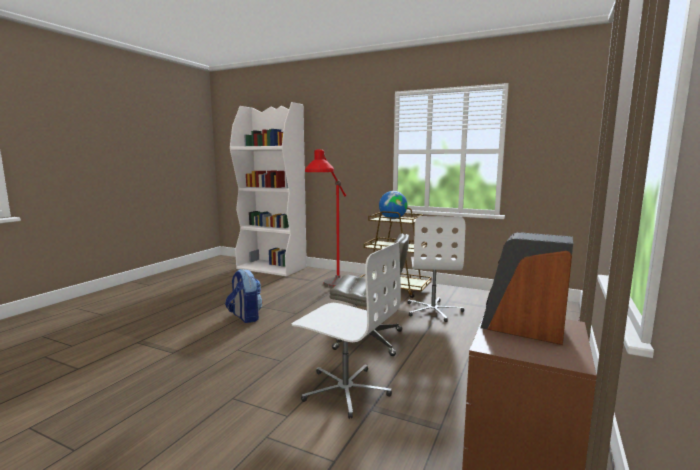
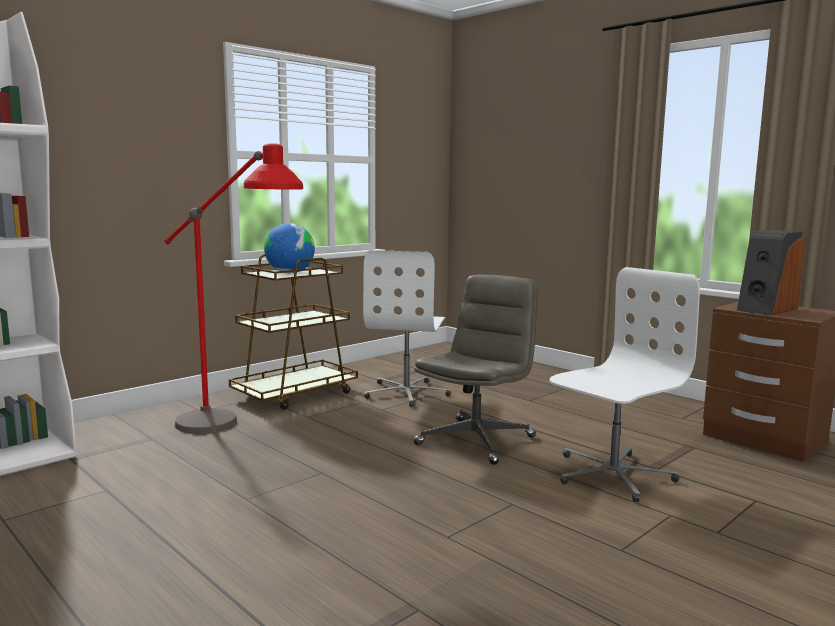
camera: 70 degrees left, 0 degrees up
backpack [225,269,262,323] -> none
white office chair [407,216,465,322] -> white office chair turned 75 degrees clockwise [363,250,451,407]

